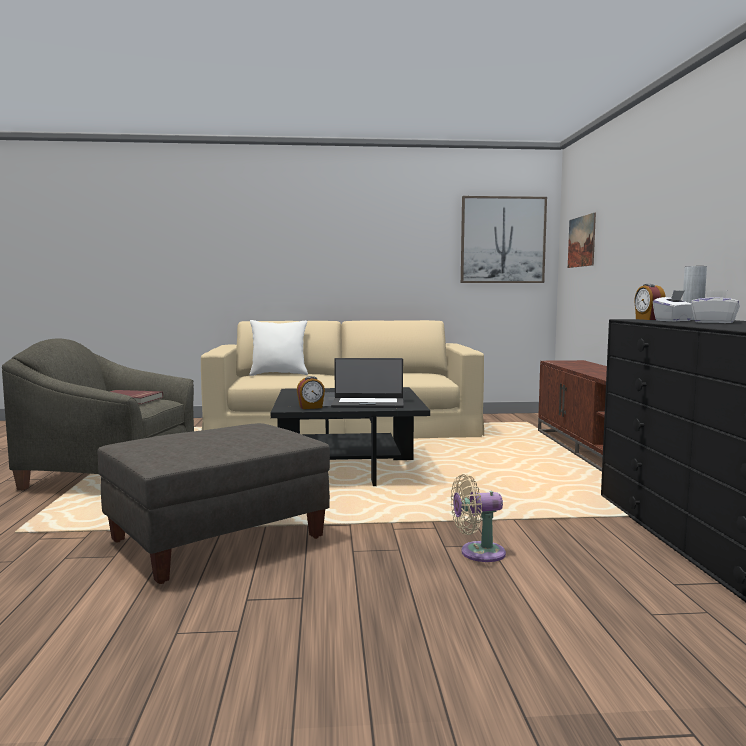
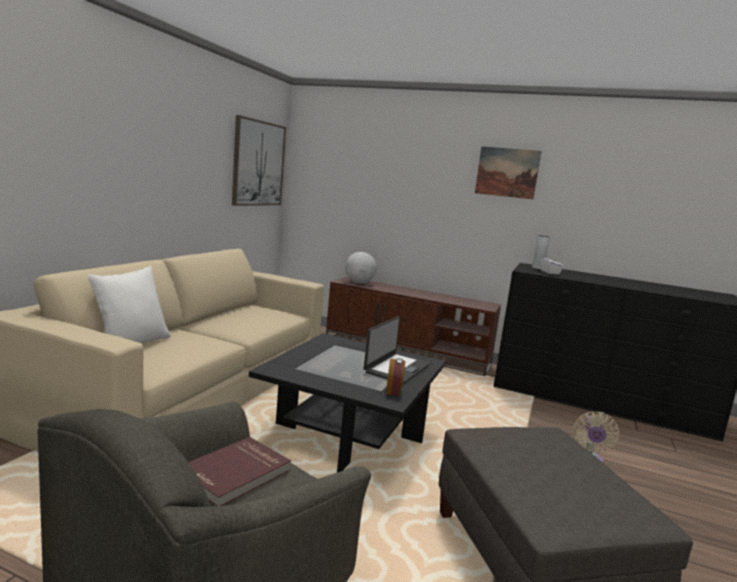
camera: 65 degrees left, 5 degrees up
picture [568,213,596,268] -> picture moved to [475,146,542,199]
alarm clock [634,284,666,320] -> none
white tissue box [691,290,740,323] -> none
none -> globe [345,252,377,284]

